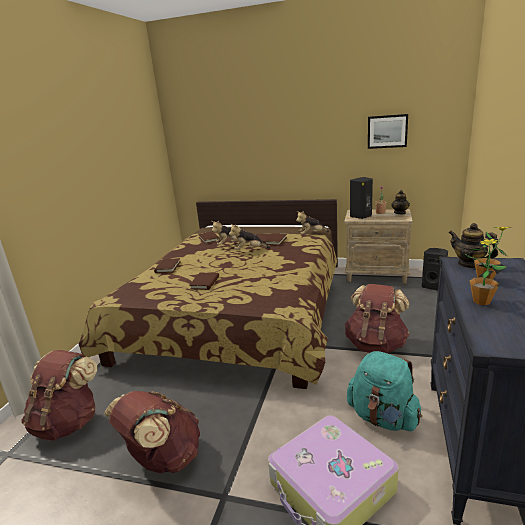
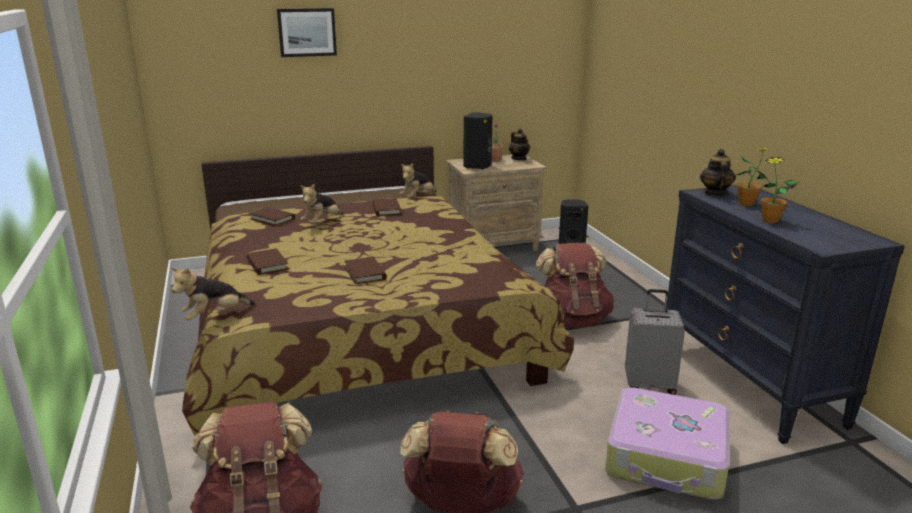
camera: 35 degrees left, 0 degrees up
plush toy [229,224,270,250] -> plush toy moved to [171,268,255,320]
turquoise backpack [347,351,422,431] -> grey suitcase [625,289,685,395]
picture [368,114,408,149] -> picture moved to [277,8,337,57]
teapot [449,223,498,268] -> teapot turned 90 degrees clockwise [700,149,736,196]

